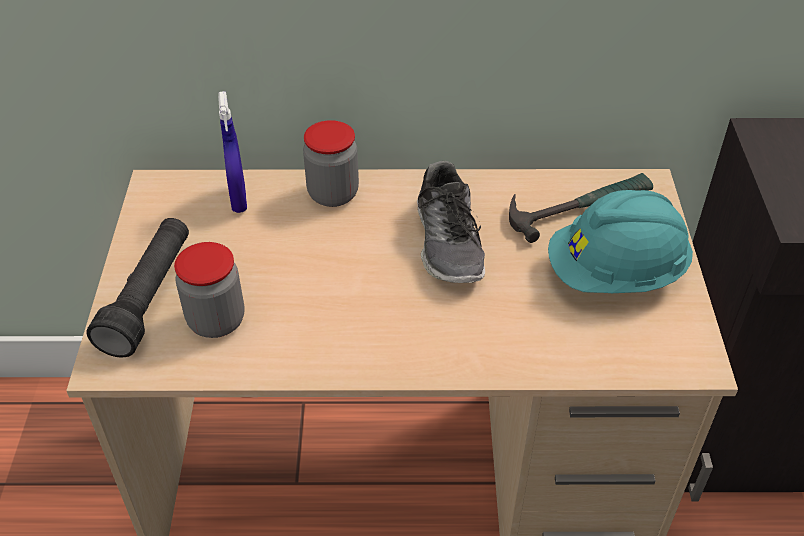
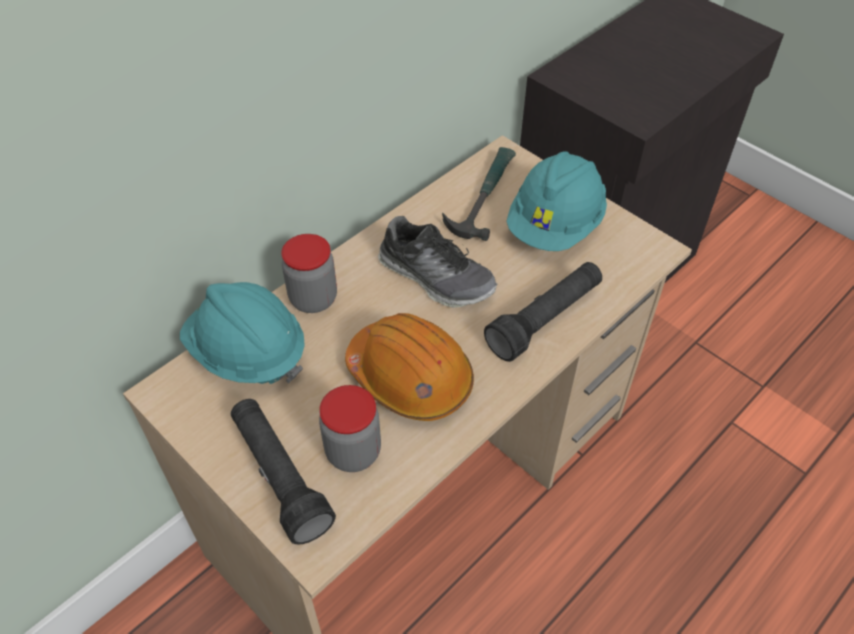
camera: 45 degrees left, 5 degrees up
blue spray bottle [218,91,247,213] -> turquoise hard hat [180,282,305,384]
none -> orange hard hat [345,313,474,421]
none -> black flashlight [484,262,602,362]

